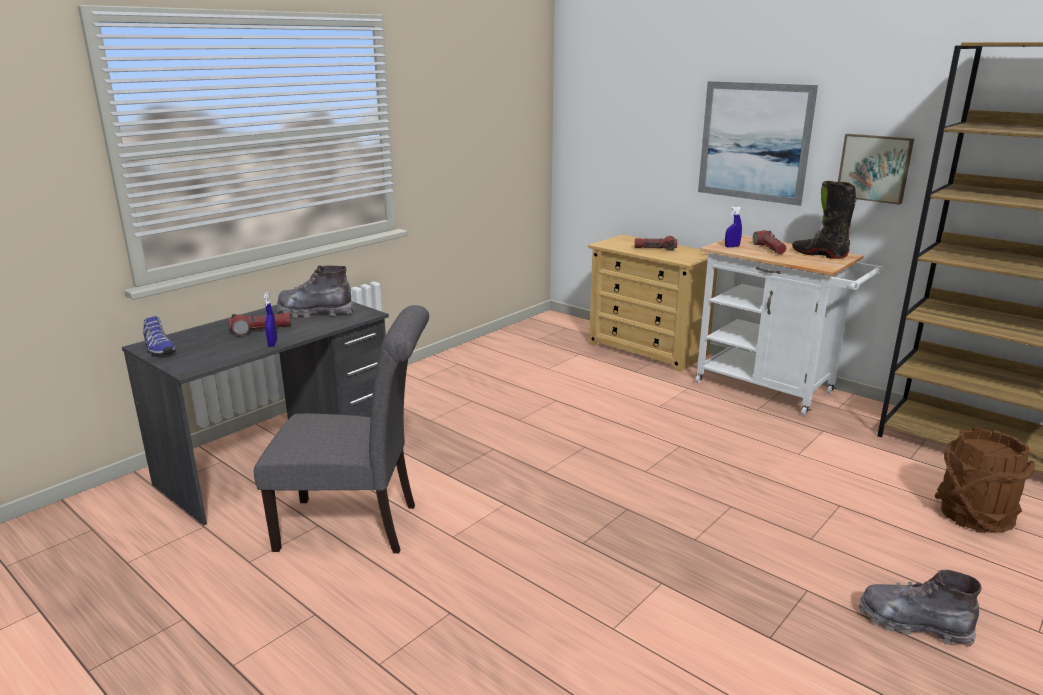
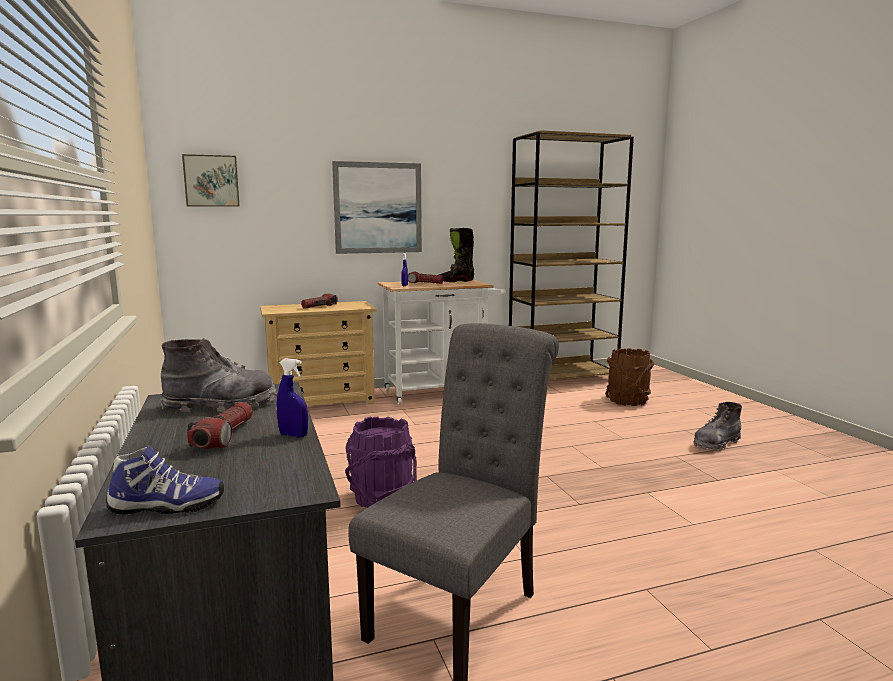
camera: 60 degrees left, 10 degrees down
grey boot [276,265,354,317] -> grey boot turned 135 degrees counterclockwise [160,338,277,412]
picture [838,134,914,205] -> picture moved to [182,154,240,207]
none -> purple bucket [345,416,417,508]

